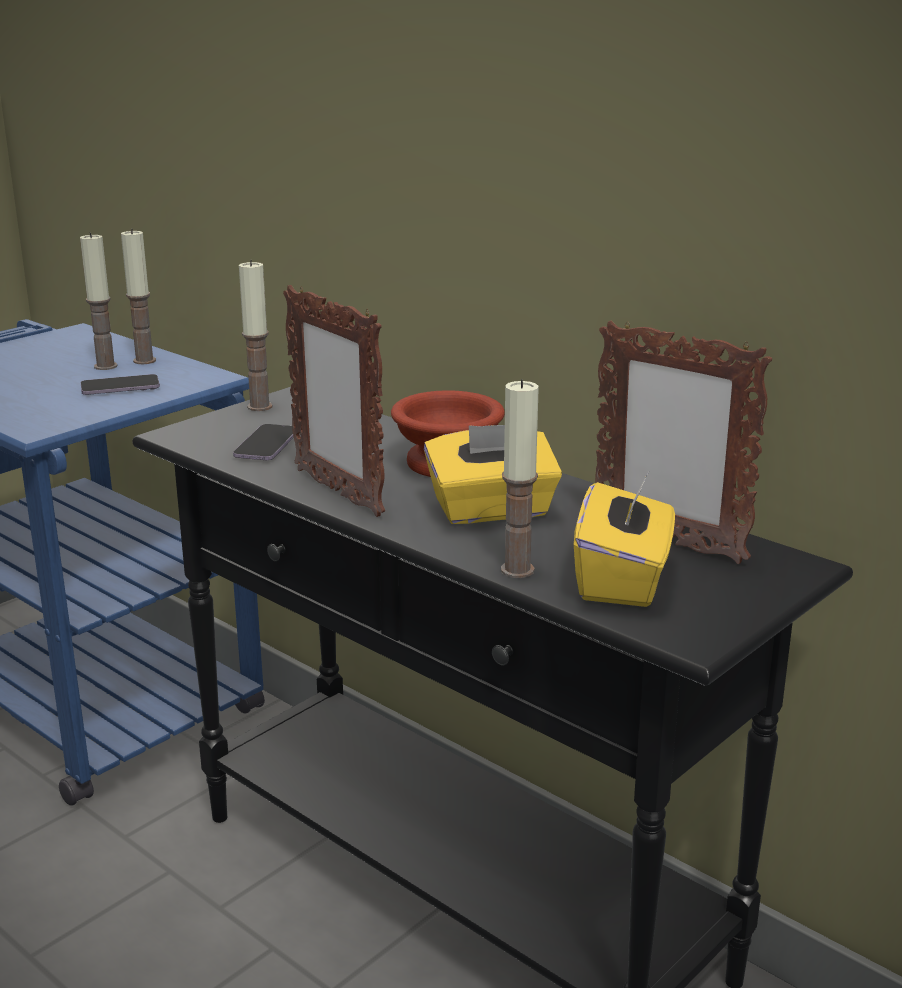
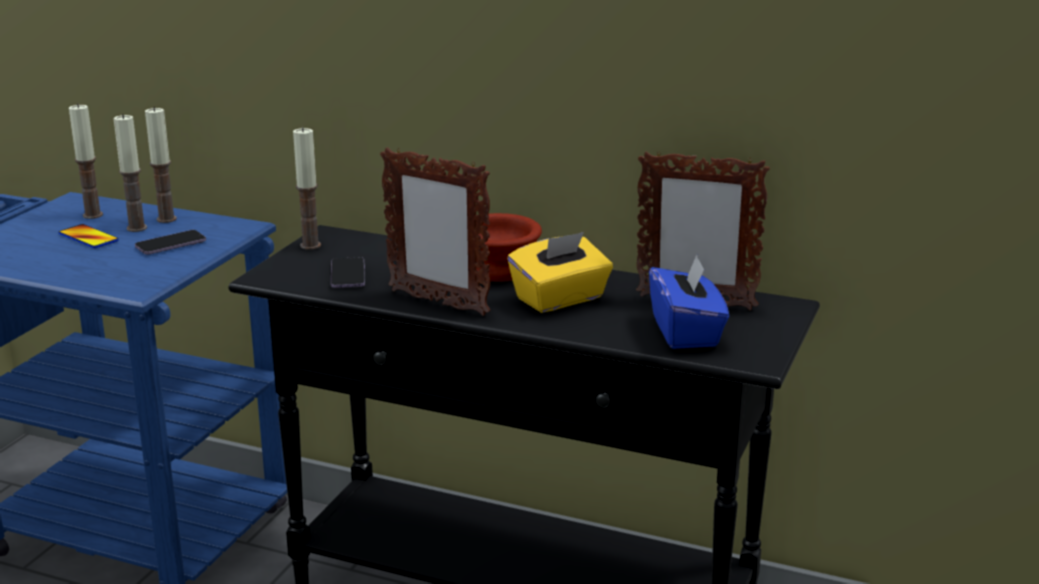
camera: 20 degrees left, 0 degrees up
candle [501,379,539,578] -> candle moved to [69,103,103,219]
yellow tissue box [574,472,675,607] -> blue tissue box [649,255,729,349]
none -> phone [59,224,119,248]

